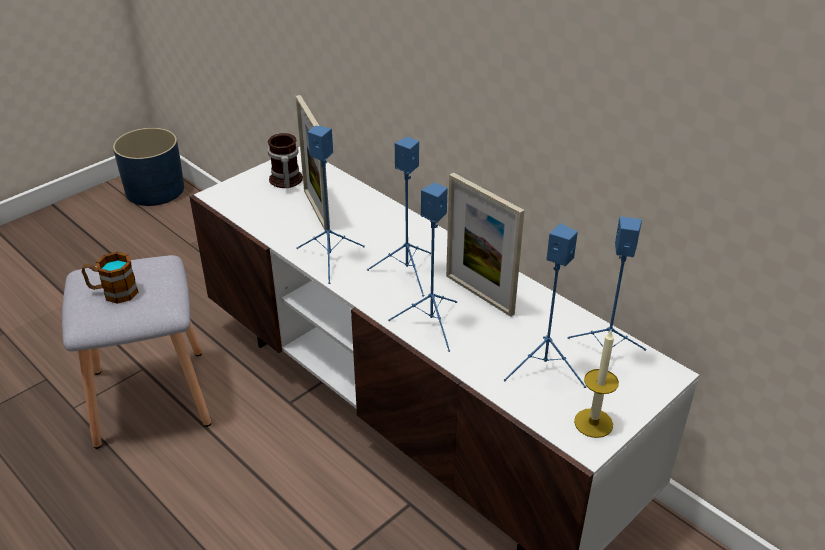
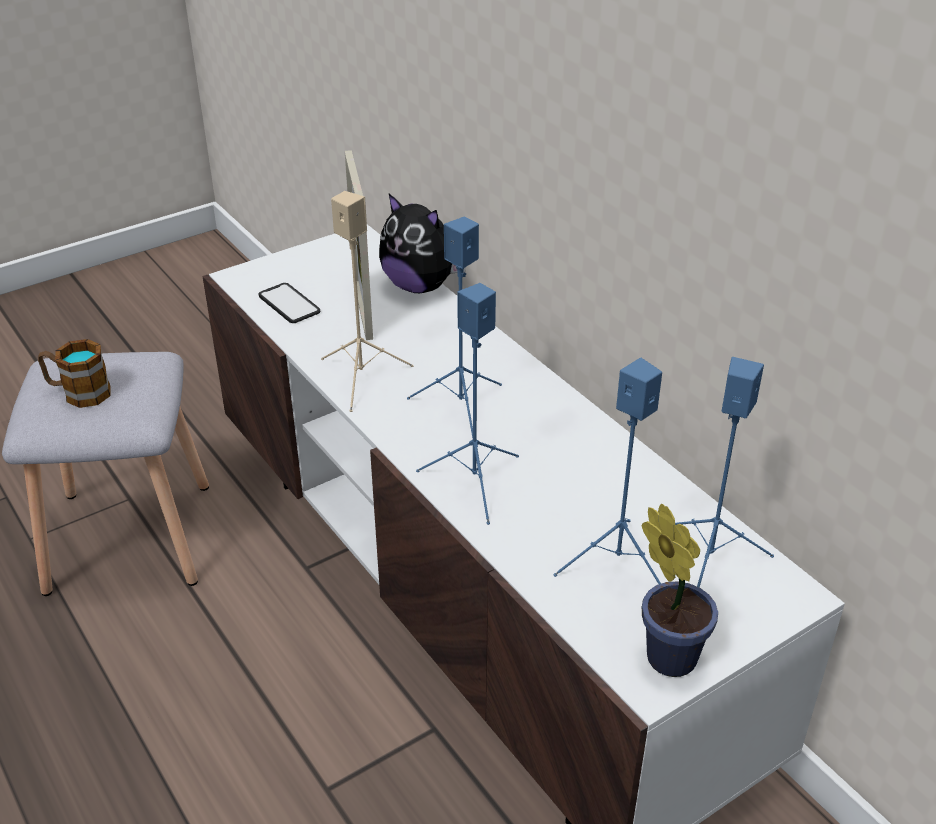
camera: 10 degrees right, 0 degrees up
blue planter [113,128,184,206] -> none
mug [268,133,303,188] -> none
blue speaker [296,125,365,284] -> beige speaker [321,191,414,412]
picture frame [446,172,524,317] -> none
candle [574,330,619,438] -> potted plant [641,503,718,677]
none -> phone [259,283,320,323]
none -> plush toy [379,194,466,293]

